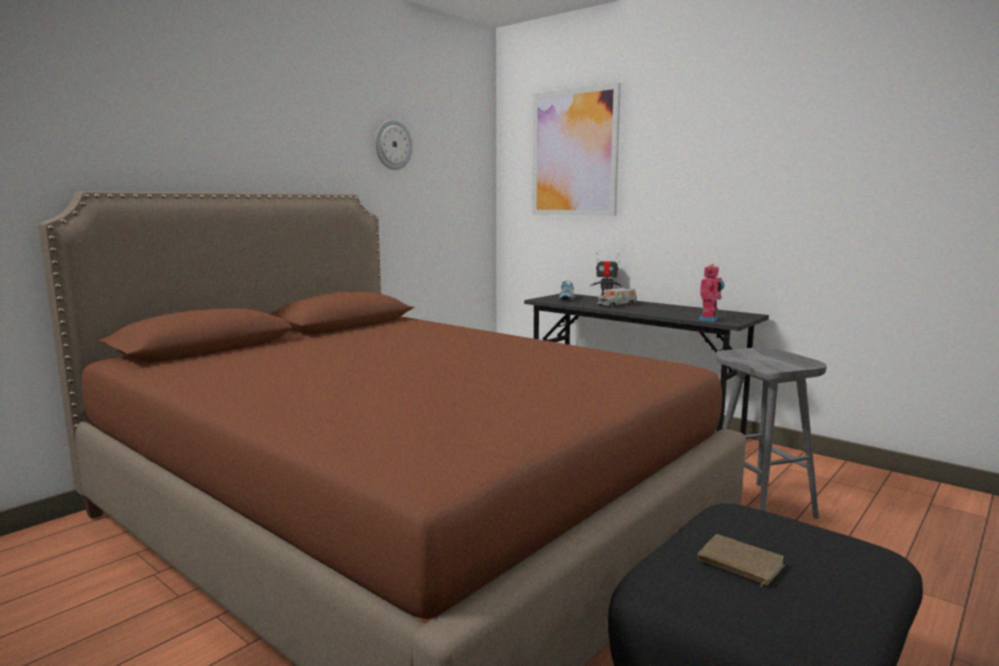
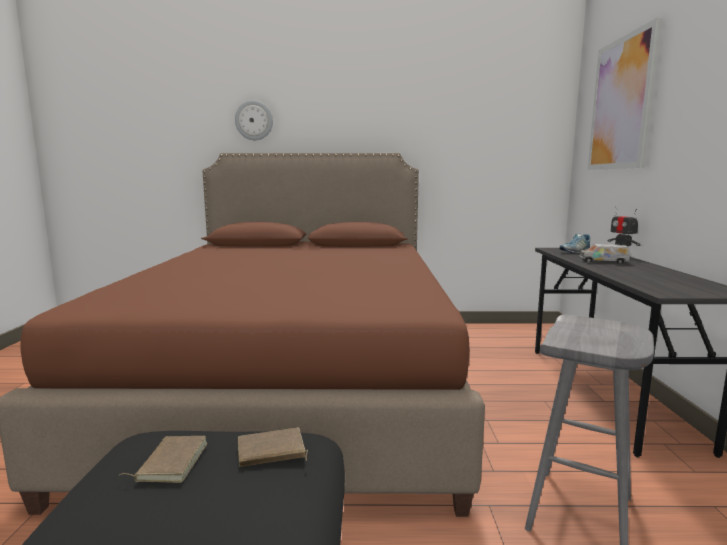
camera: 50 degrees right, 0 degrees up
wall clock [375,119,413,170] -> wall clock moved to [235,101,273,140]
toy robot [699,264,724,322] -> none
none -> brown book [238,428,308,467]

